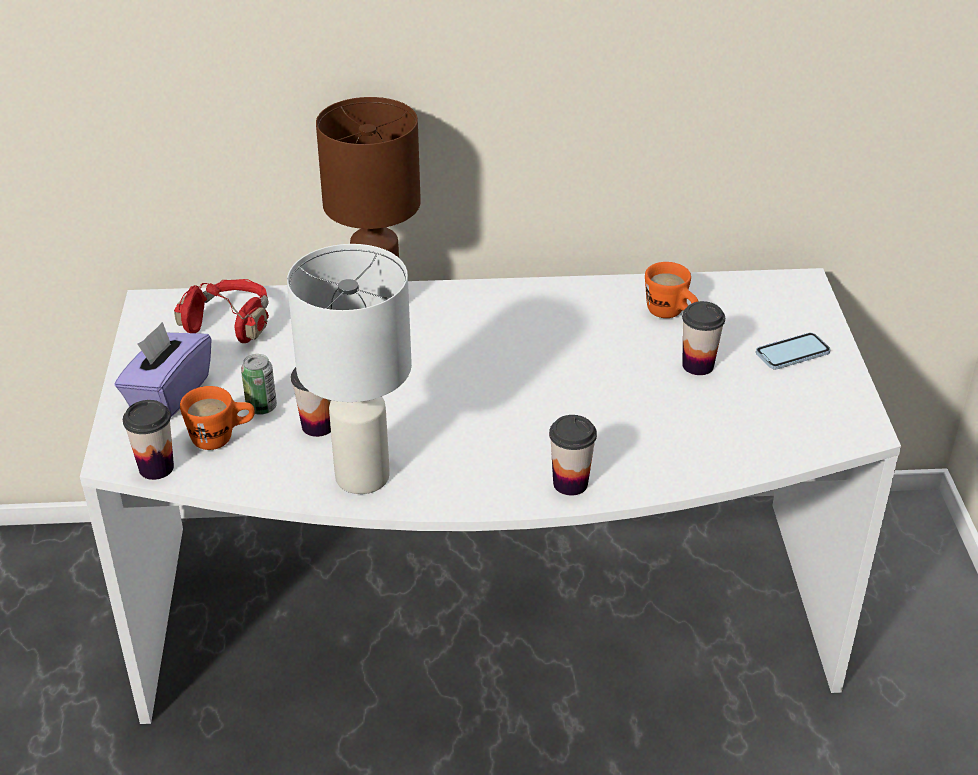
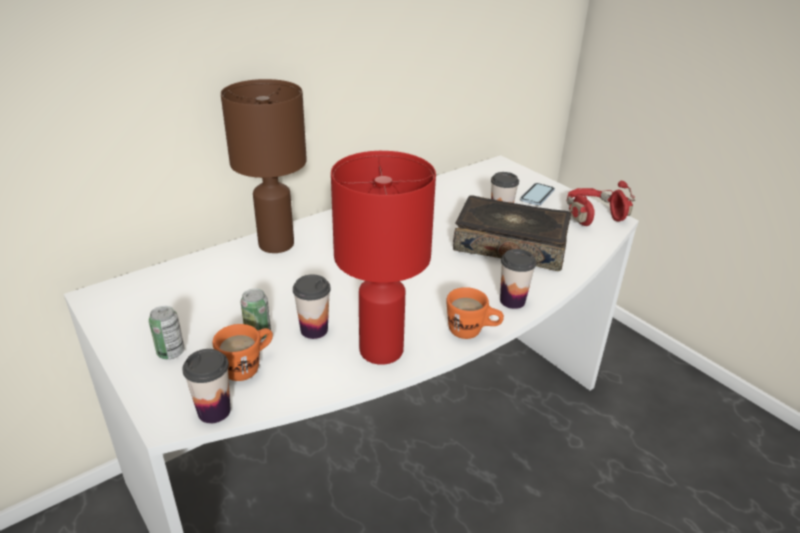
camera: 35 degrees left, 5 degrees down
purple tissue box [115,322,212,417] -> can [149,306,184,359]
red headphones [174,279,269,343] -> red headphones moved to [567,181,635,226]
white table lamp [287,244,412,494] -> red table lamp [331,151,436,365]
orange mug [645,262,698,318] -> orange mug moved to [446,287,504,339]
none -> book [453,195,571,271]

